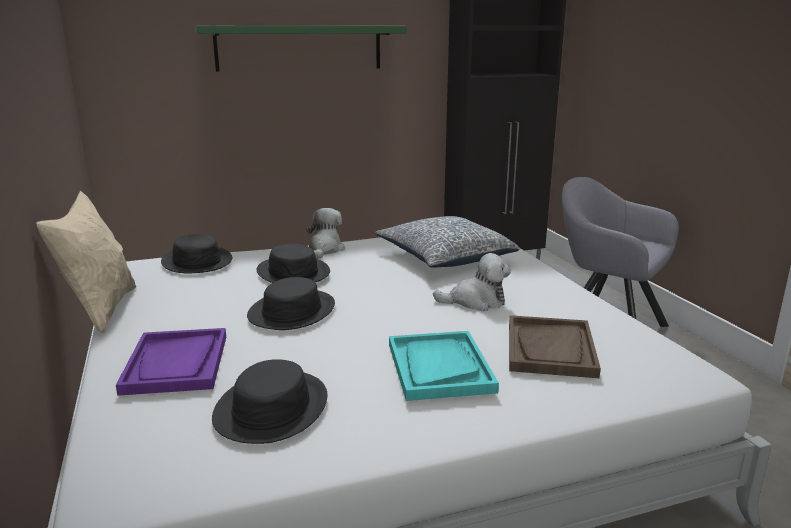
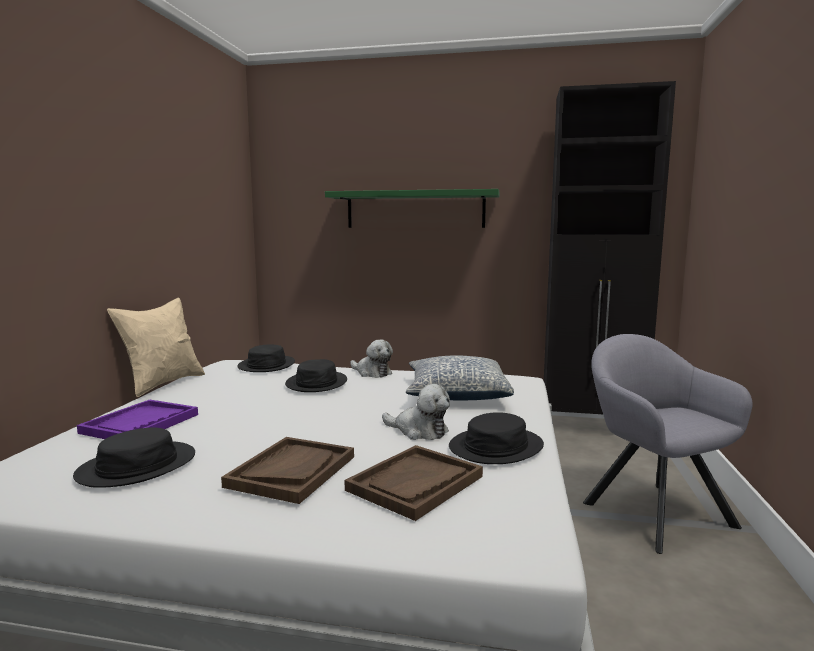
camera: 30 degrees right, 10 degrees down
black hat [247,277,335,330] -> black hat moved to [449,412,544,464]
plush toy [306,208,345,259] -> plush toy turned 90 degrees clockwise [351,340,393,378]
turquoise tray [389,331,499,401] -> brown tray [221,437,354,504]

